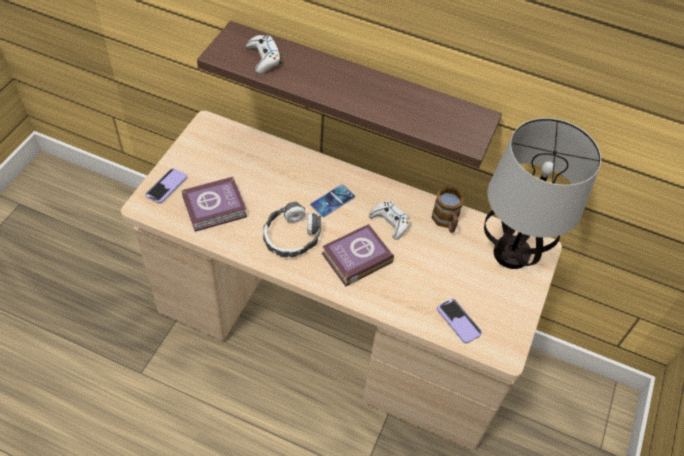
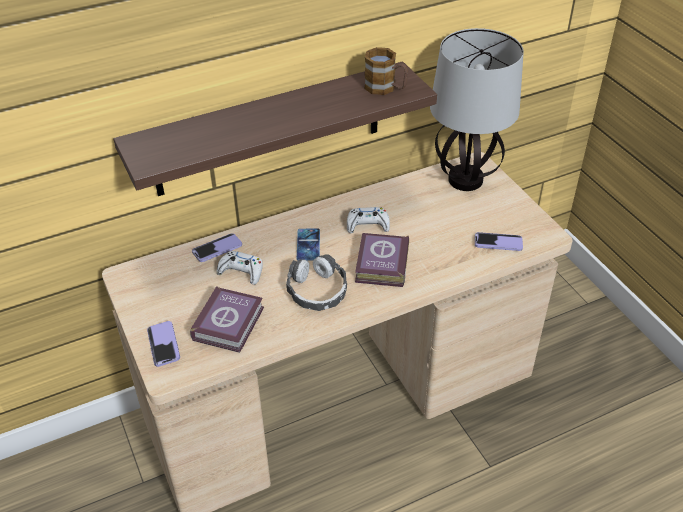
camera: 45 degrees left, 10 degrees down
white game controller [246,35,281,74] -> white game controller moved to [217,251,263,285]
mug [432,186,464,233] -> mug moved to [364,47,408,95]
none -> phone [192,233,242,262]

